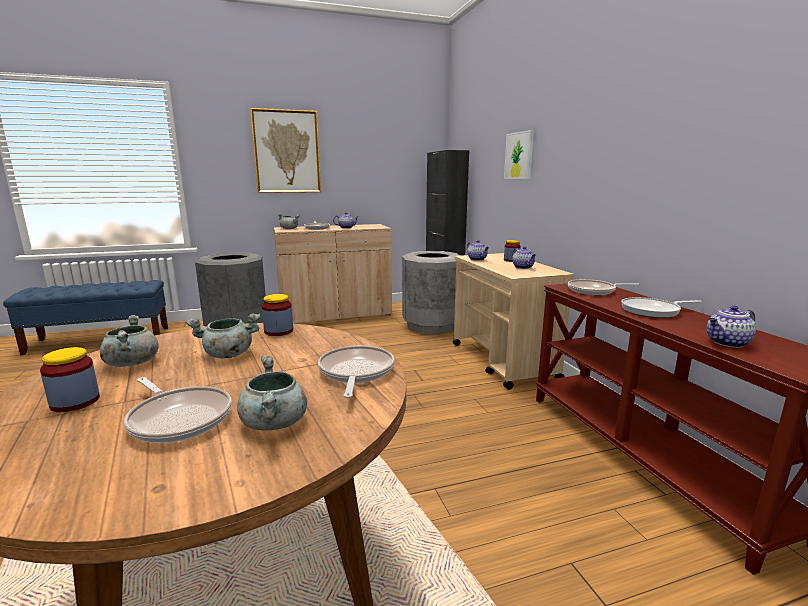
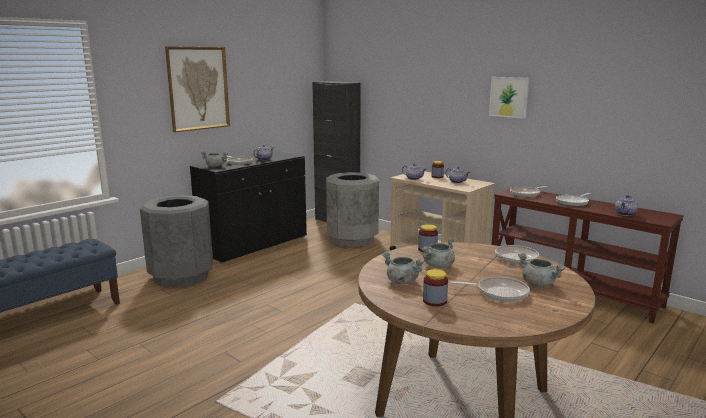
camera: 30 degrees left, 0 degrees up
beige cabinet [274,224,392,323] -> black cabinet [190,151,307,264]
picture [504,130,534,179] -> picture moved to [489,77,529,119]

